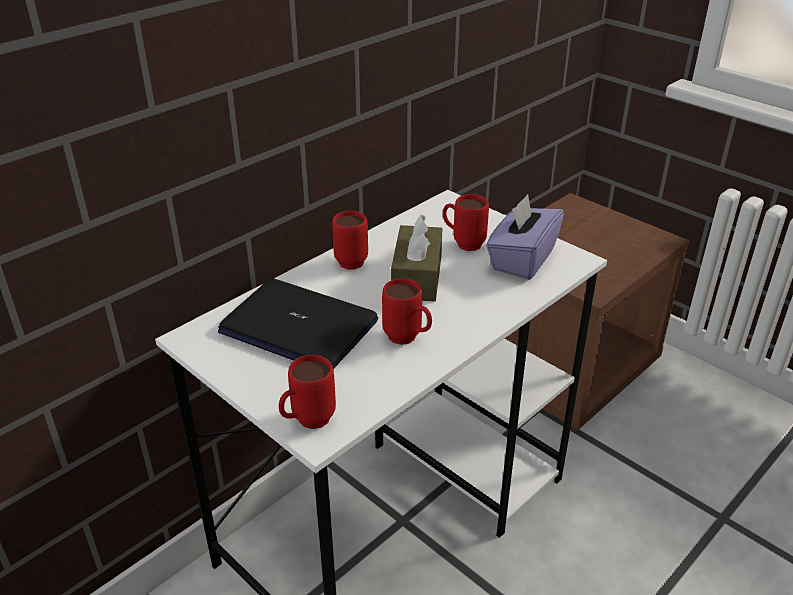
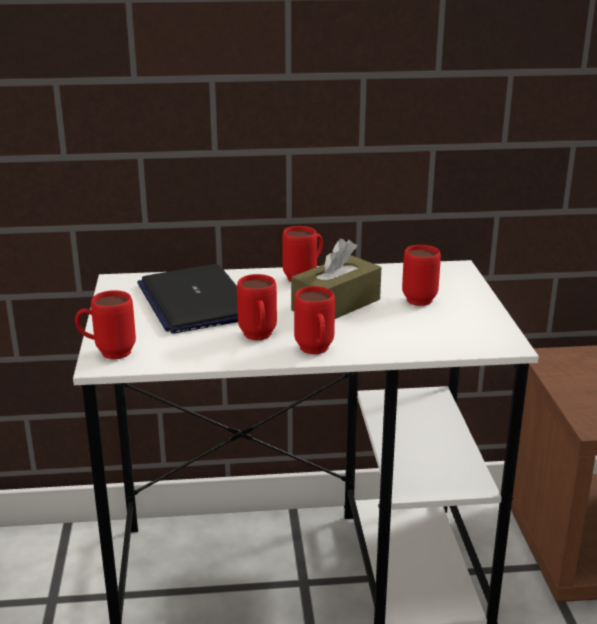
camera: 40 degrees right, 10 degrees down
purple tissue box [486,194,564,280] -> none
none -> red mug [294,286,335,354]

